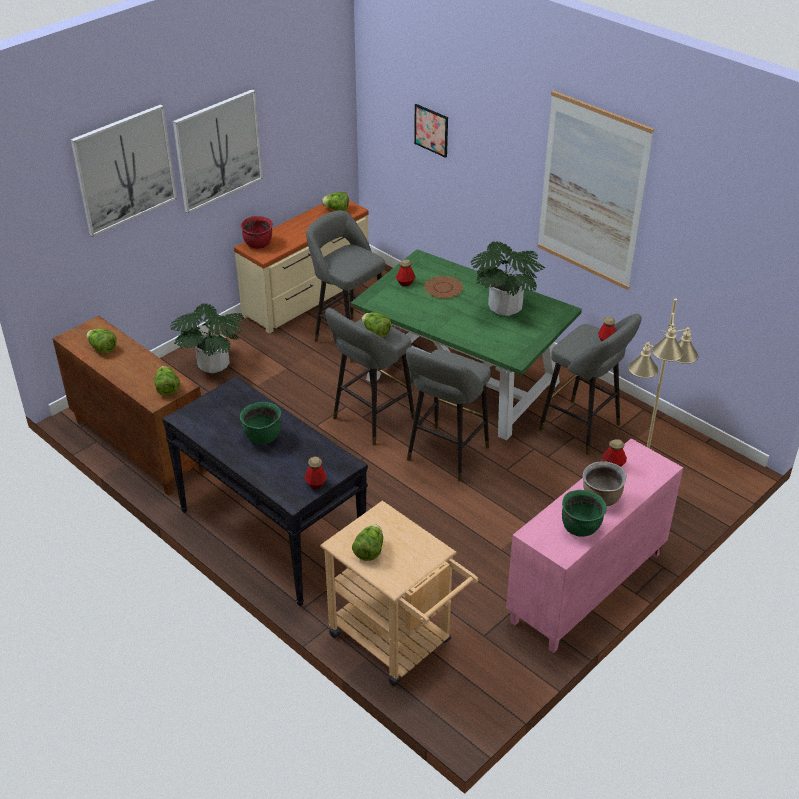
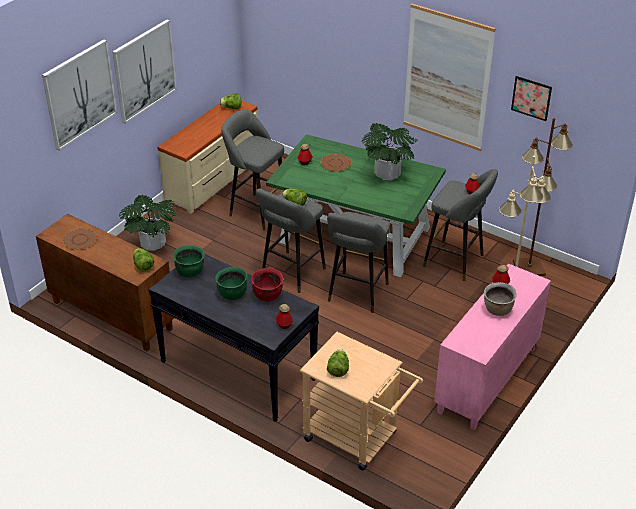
camera: 10 degrees left, 0 degrees up
lettuce [86,329,117,354] -> brown plate [63,228,97,250]
red cooking pot [241,216,273,249] -> red cooking pot moved to [251,268,283,302]
picture [414,104,448,158] -> picture moved to [511,76,552,121]
green cooking pot [562,490,607,537] -> green cooking pot moved to [173,245,205,278]
none -> brown floor lamp [513,118,573,276]

